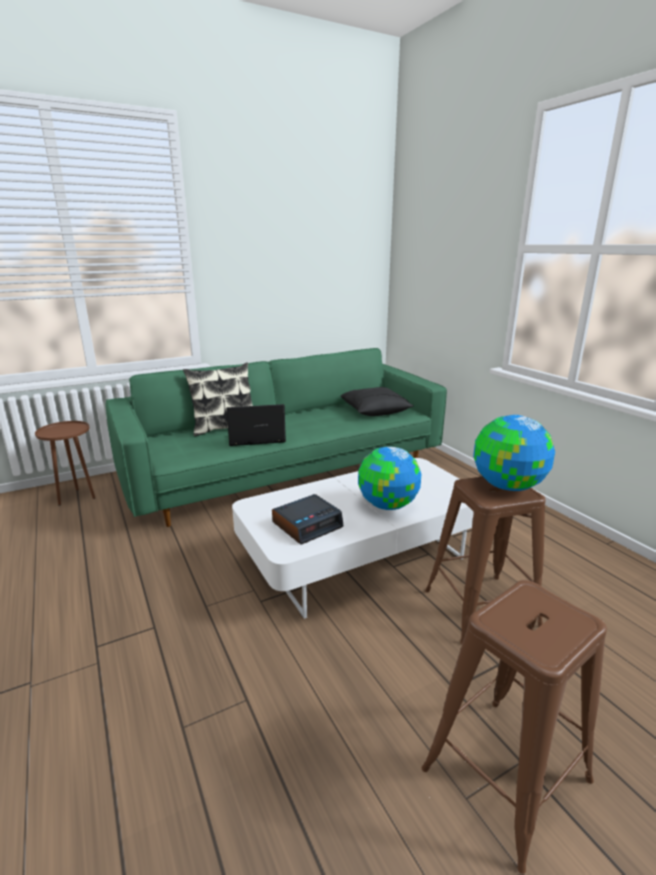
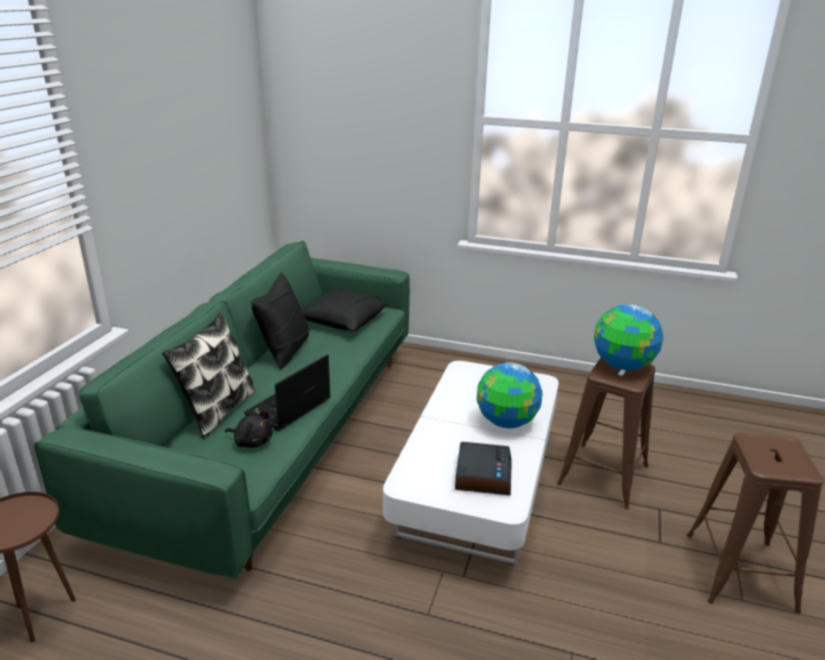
camera: 45 degrees left, 5 degrees up
none -> black plush toy [225,411,272,448]
none -> black pillow [251,272,310,370]

